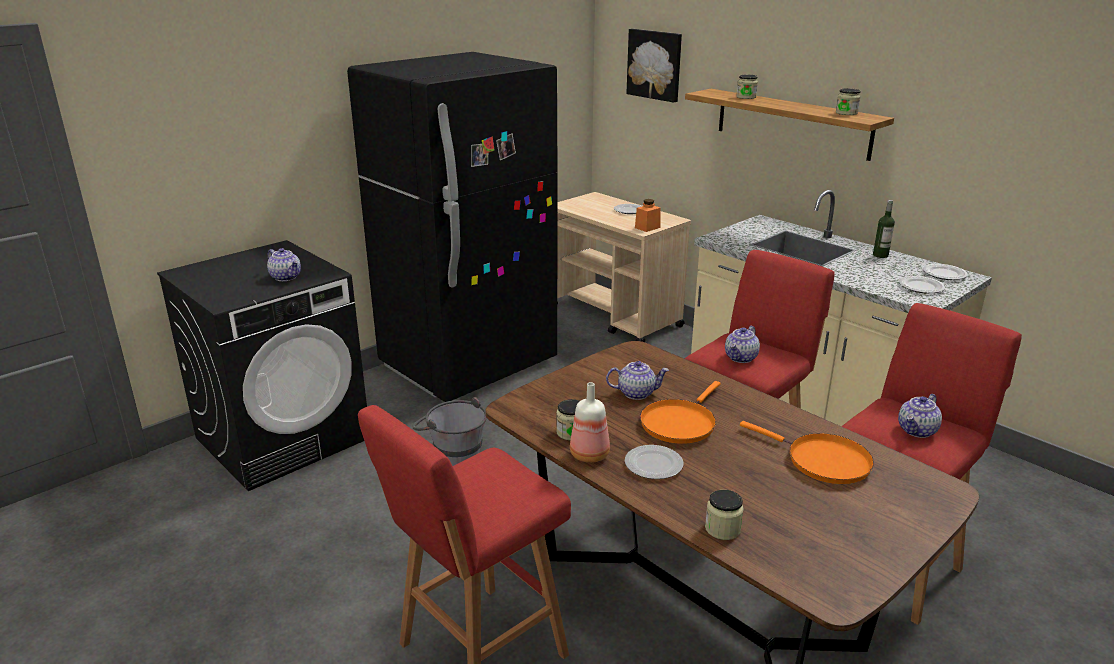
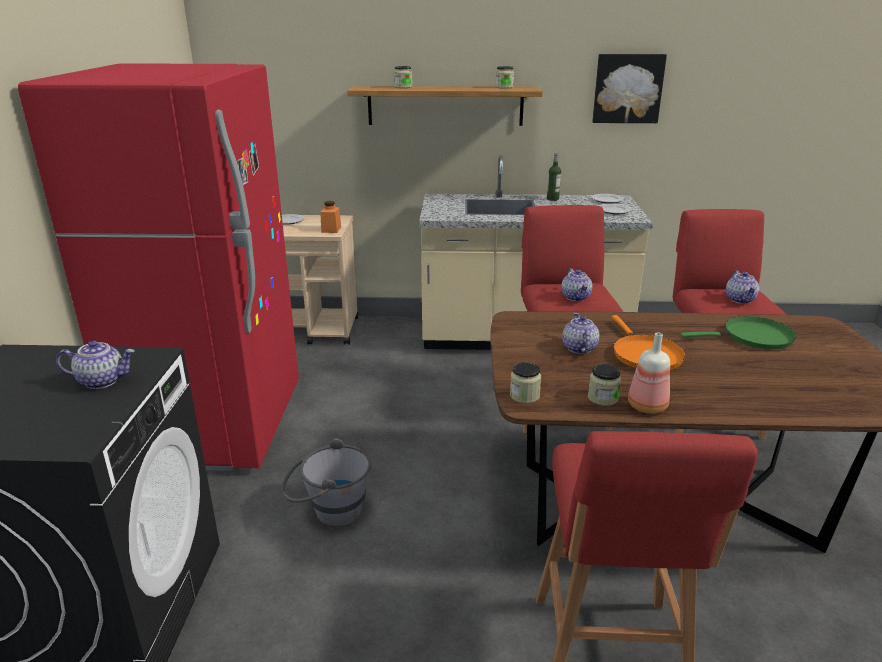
camera: 45 degrees left, 0 degrees up
black fridge [347,52,557,402] -> red fridge [18,63,299,471]
teapot [606,361,669,400] -> teapot turned 45 degrees counterclockwise [562,313,599,354]
plate [625,445,683,479] -> none
picture [627,29,682,103] -> picture moved to [592,54,667,123]
jar [705,490,744,540] -> jar moved to [510,362,541,403]
orange frying pan [740,421,874,484] -> green frying pan [680,316,797,349]

